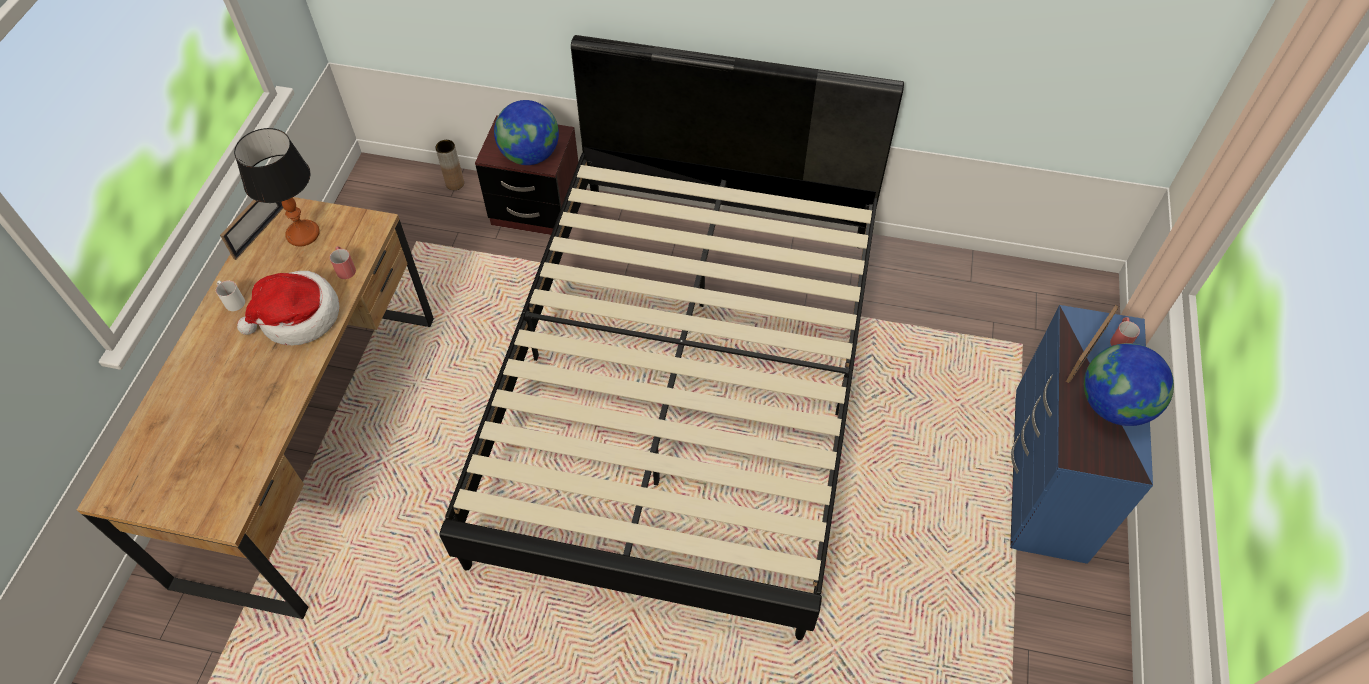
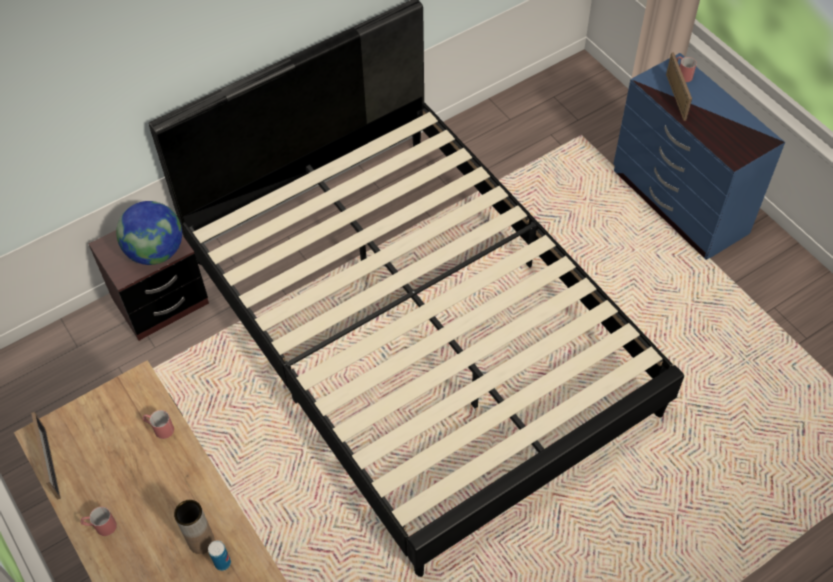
camera: 45 degrees left, 0 degrees up
white mug [216,280,245,311] -> red mug [81,507,117,536]
table lamp [234,128,320,246] -> none
hat [237,271,339,346] -> none
brown vase [435,140,464,190] -> brown vase moved to [174,500,215,554]
globe [1084,343,1174,426] -> none
none -> can [208,540,231,571]

